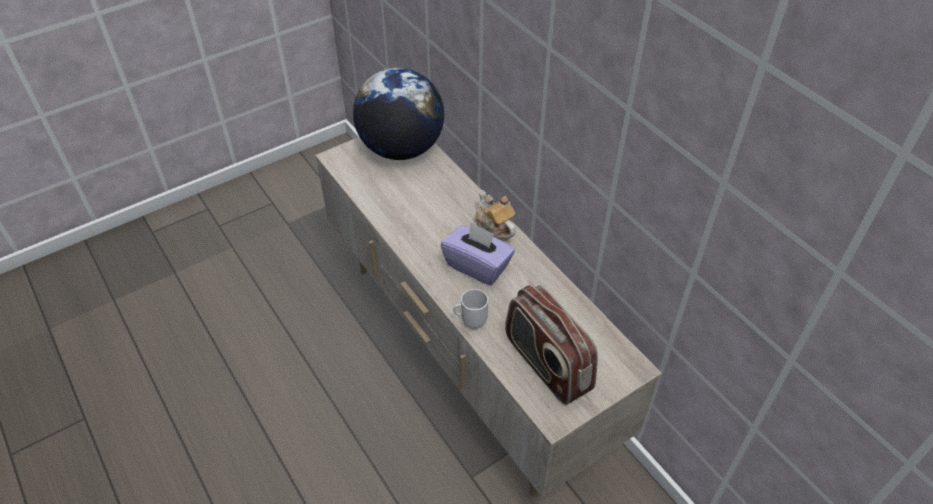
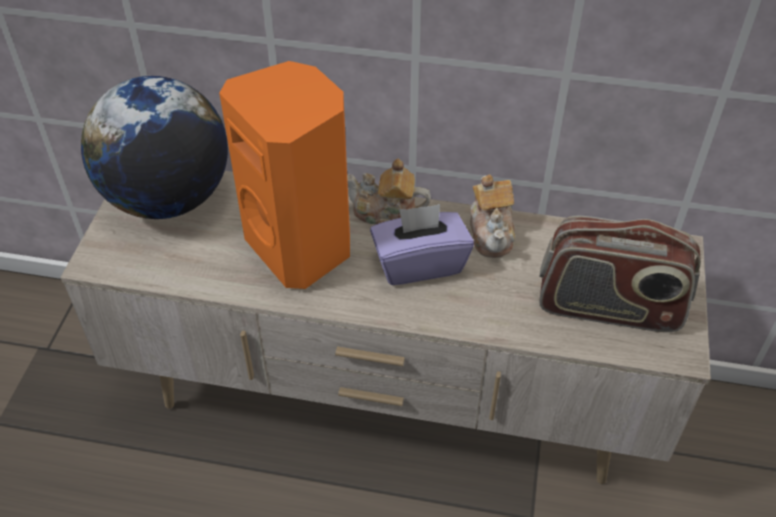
camera: 45 degrees left, 0 degrees up
mug [453,289,488,328] -> none
none -> orange speaker [219,61,350,289]
none -> teapot [470,175,515,258]

